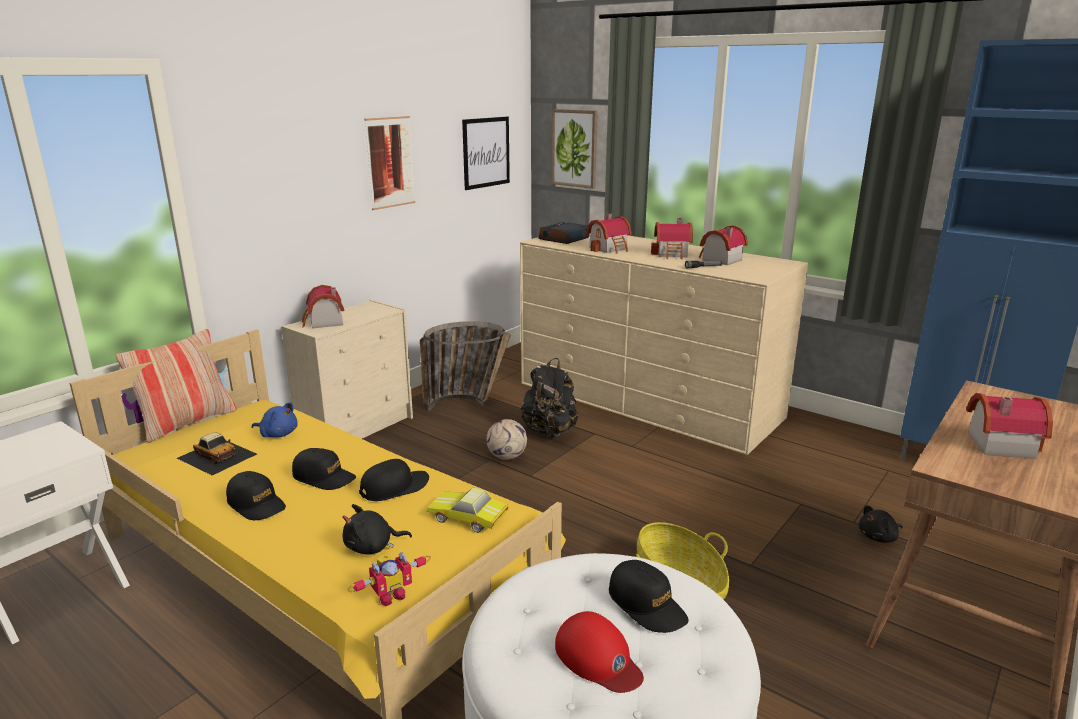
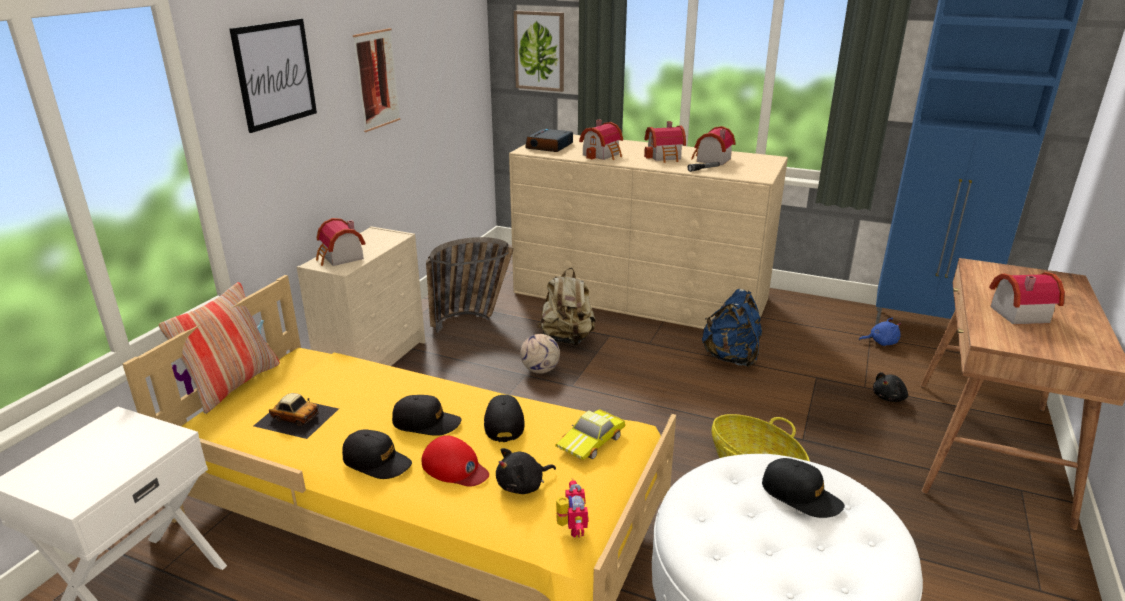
camera: 15 degrees left, 5 degrees up
blue plush toy [252,402,298,438] -> blue plush toy moved to [859,317,901,346]
toy robot [348,552,431,606] -> toy robot turned 45 degrees counterclockwise [556,478,589,538]
black cap [359,459,429,501] -> black cap turned 45 degrees counterclockwise [484,395,525,442]
toy car [426,487,508,533] -> toy car turned 60 degrees counterclockwise [555,409,625,460]
picture [462,117,510,190] -> picture moved to [229,18,317,133]
black backpack [521,358,578,438] -> beige backpack [537,268,596,346]
red cap [555,611,644,693] -> red cap moved to [422,435,489,487]
none -> blue backpack [702,289,762,368]

